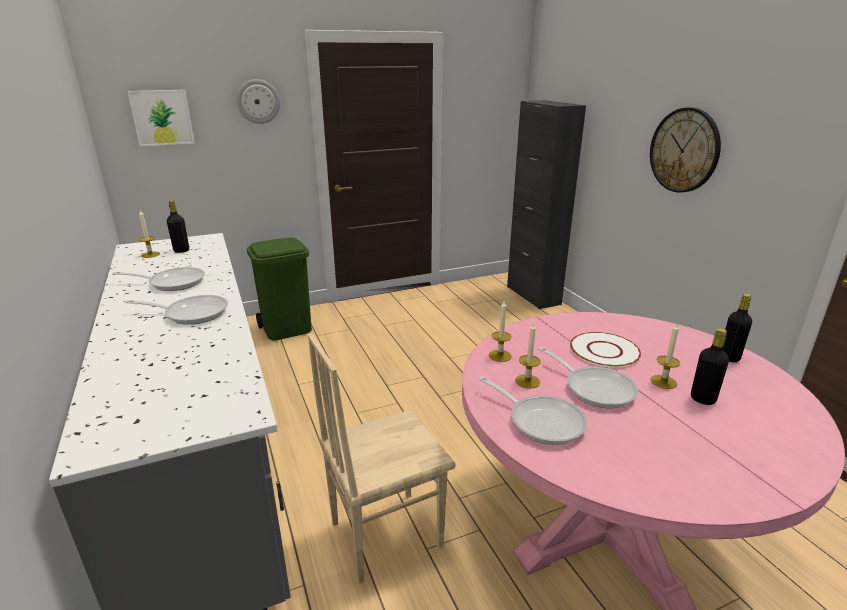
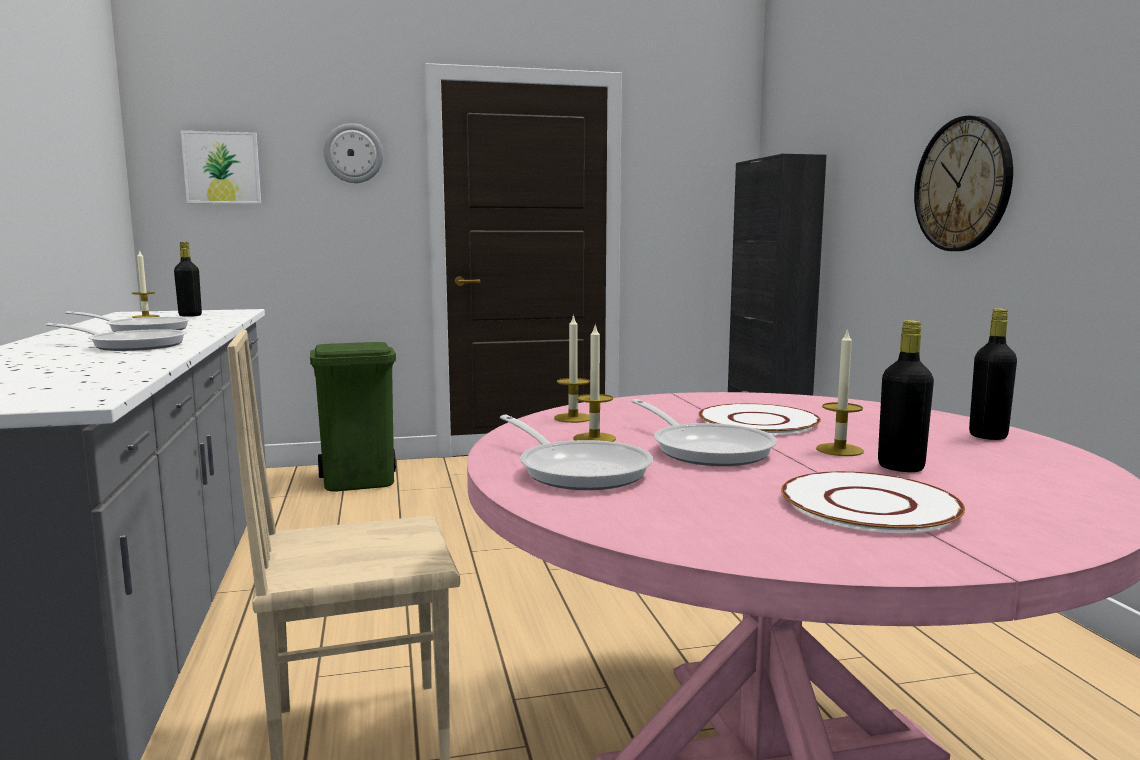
camera: 10 degrees right, 15 degrees down
none -> white plate [781,471,965,533]

